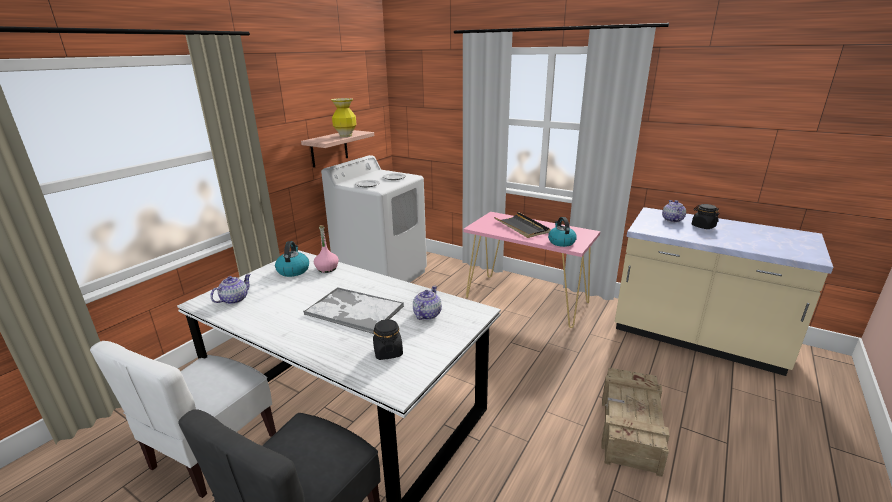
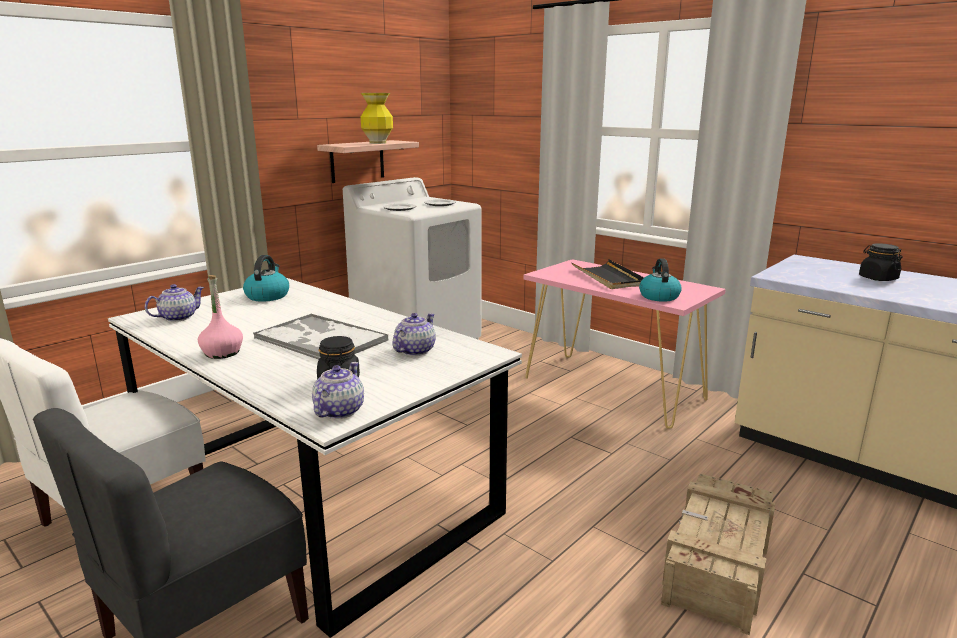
camera: 10 degrees right, 5 degrees down
pink bottle [314,225,339,273] -> pink bottle moved to [198,275,243,359]
teapot [662,200,686,222] -> teapot moved to [312,362,364,419]

